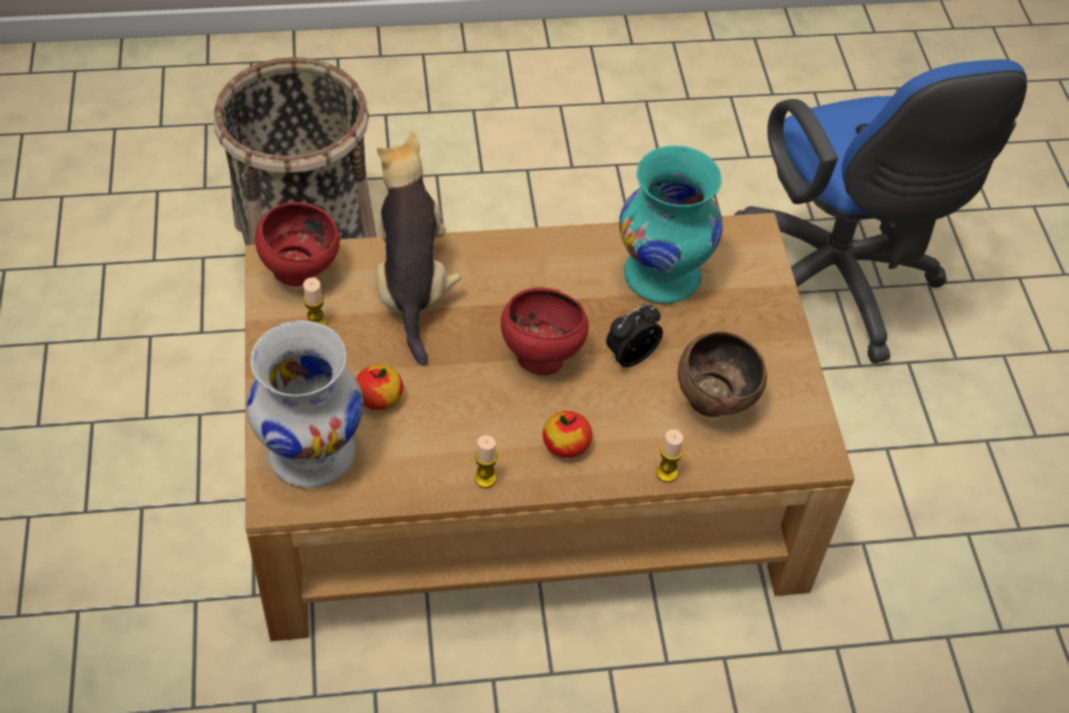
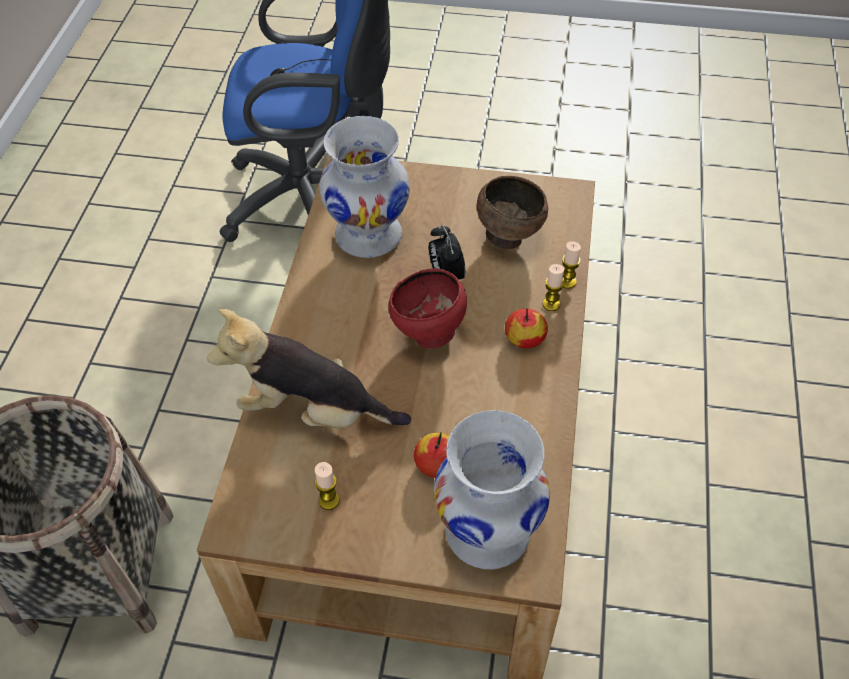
camera: 70 degrees left, 0 degrees up
red bowl [255,202,340,286] -> none
candle [475,435,497,488] -> candle moved to [542,264,564,311]
turquoise vase [619,145,723,303] -> white vase [320,116,410,258]

